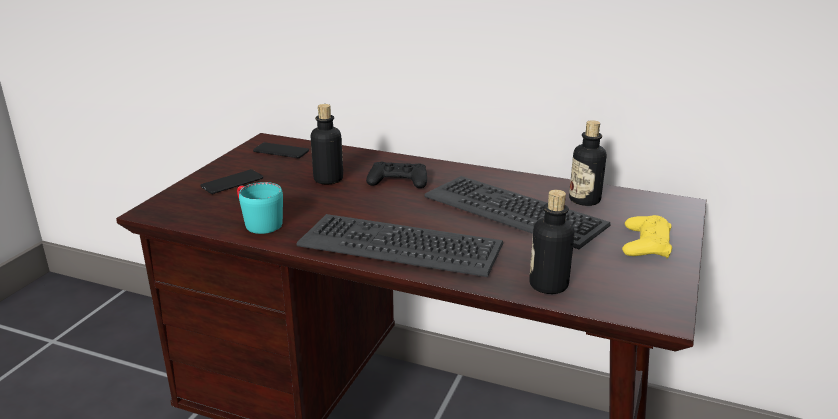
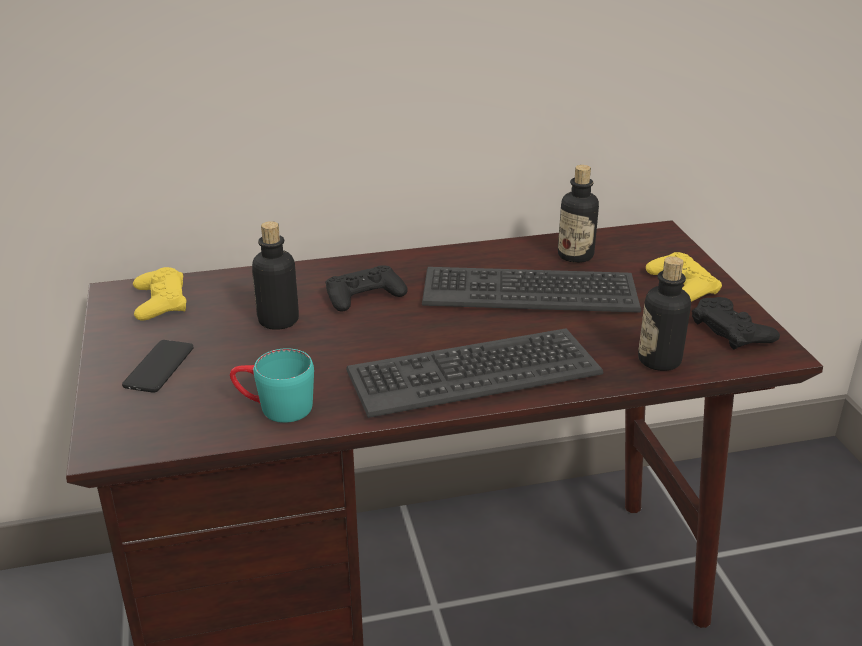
camera: 35 degrees left, 5 degrees up
phone [253,142,309,158] -> yellow game controller [133,267,187,320]
none -> black game controller [692,297,780,350]

